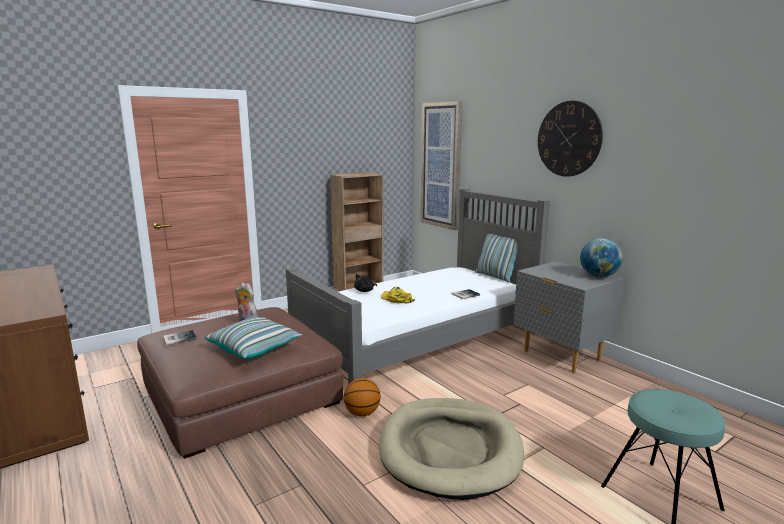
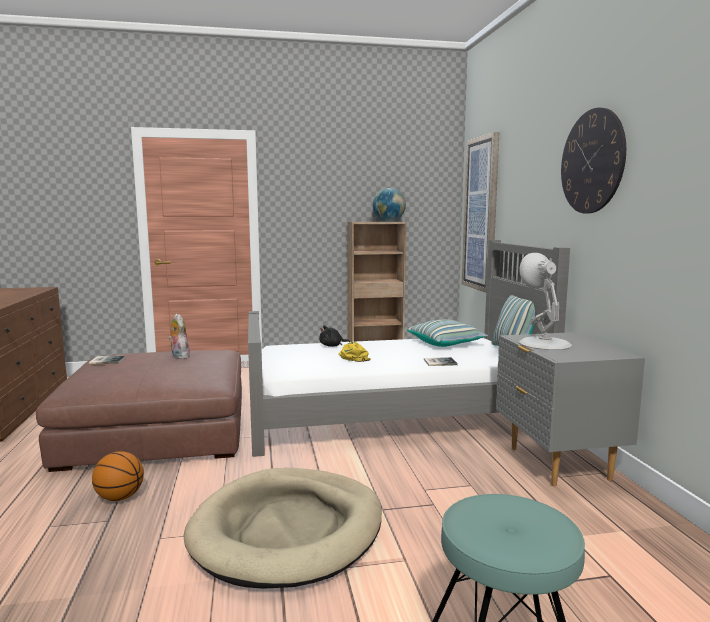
camera: 25 degrees right, 5 degrees down
pillow [205,317,302,359] -> pillow moved to [407,319,488,347]
basketball [344,378,380,416] -> basketball moved to [92,451,144,501]
globe [580,238,623,277] -> globe moved to [373,188,406,222]
none -> white table lamp [519,253,572,350]

